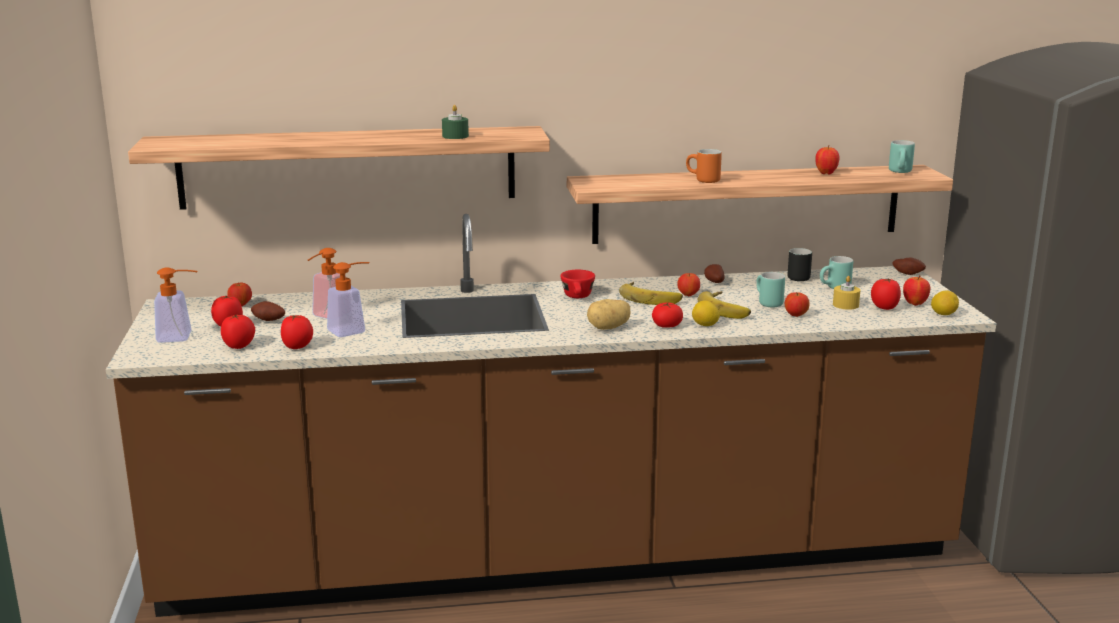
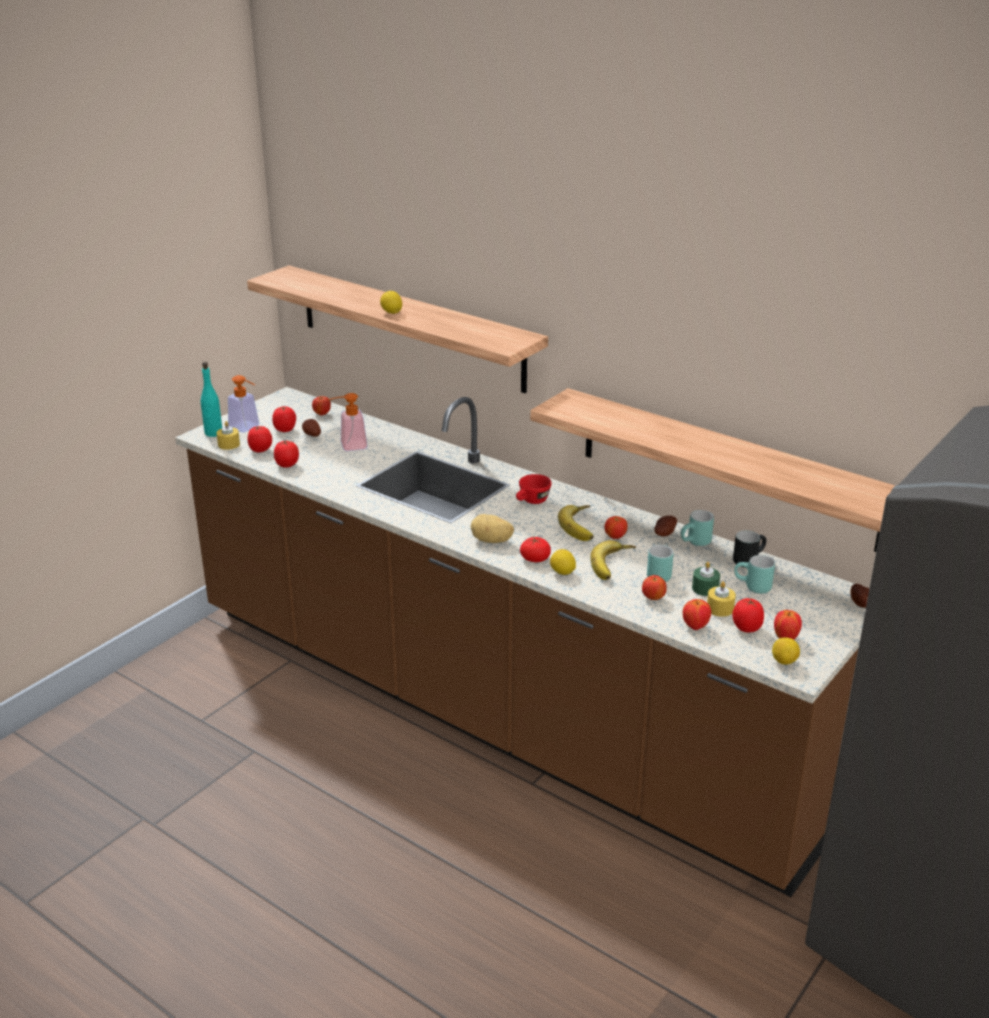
camera: 45 degrees right, 10 degrees up
soap dispenser [327,262,370,337] -> none
green candle [442,105,469,139] -> green candle moved to [692,562,720,596]
orange mug [686,149,722,183] -> none
apple [815,145,839,175] -> apple moved to [683,599,711,630]
turquoise mug [889,140,915,173] -> turquoise mug moved to [681,510,714,546]
none -> turquoise bottle [201,362,222,437]
none -> yellow candle [217,421,240,450]
none -> lemon [380,291,402,314]

